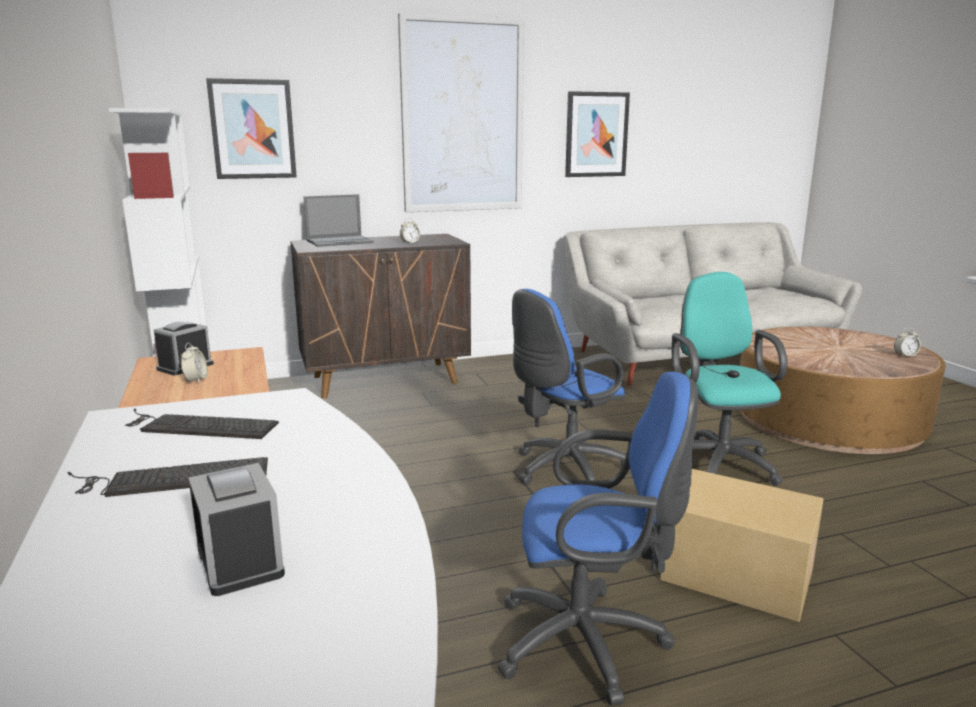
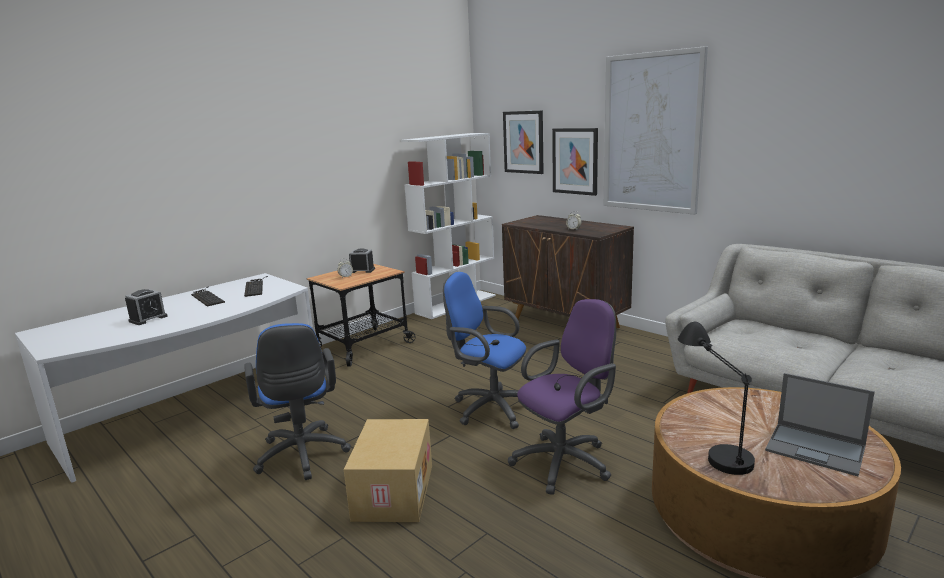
camera: 65 degrees right, 0 degrees up
laptop [304,194,374,247] -> laptop moved to [765,373,875,476]
picture [565,91,630,177] -> picture moved to [552,128,598,196]
turquoise office chair [672,272,788,486] -> purple office chair [508,299,616,495]
alarm clock [894,328,921,357] -> none
none -> black table lamp [678,321,755,475]

